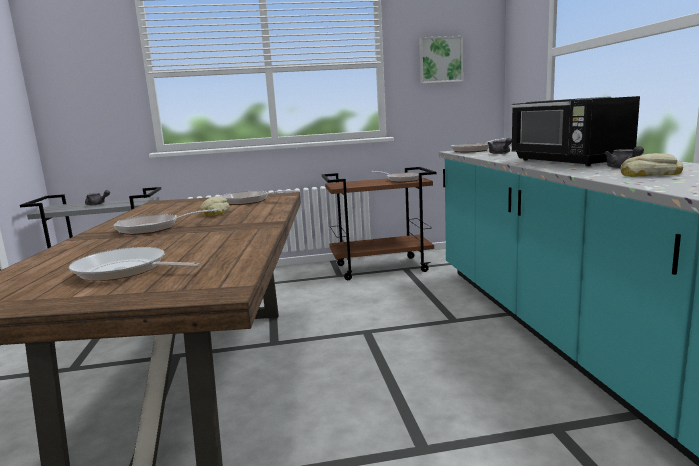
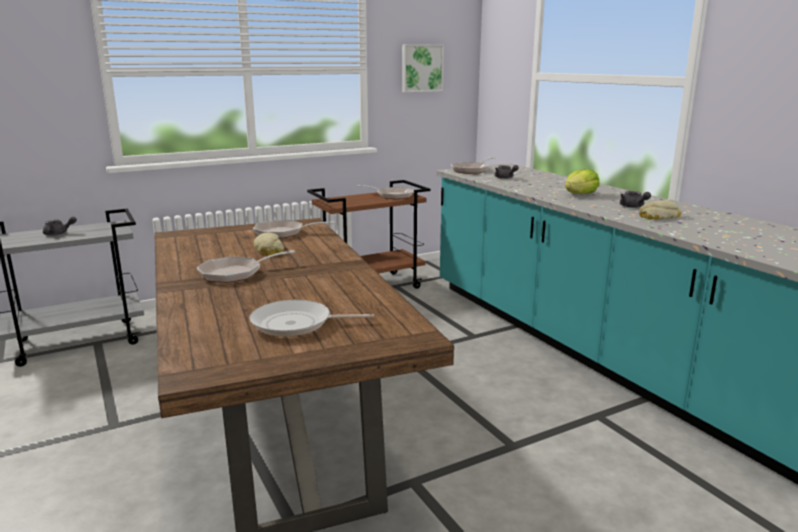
camera: 20 degrees left, 5 degrees up
black microwave [511,96,640,166] -> lettuce [565,169,599,194]

